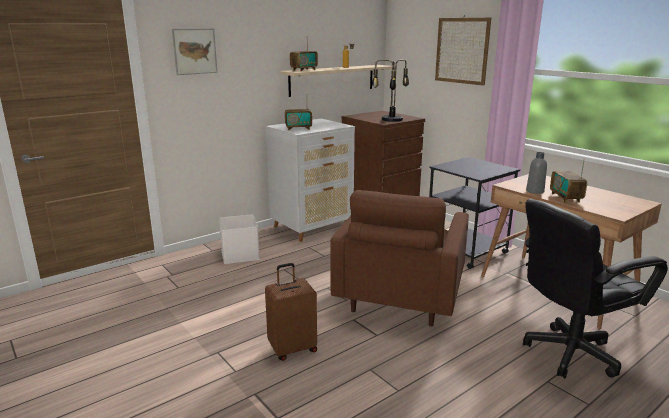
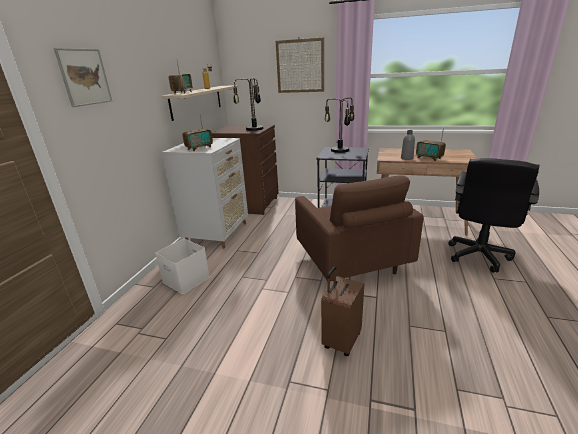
camera: 35 degrees left, 5 degrees up
none -> table lamp [325,97,354,153]

